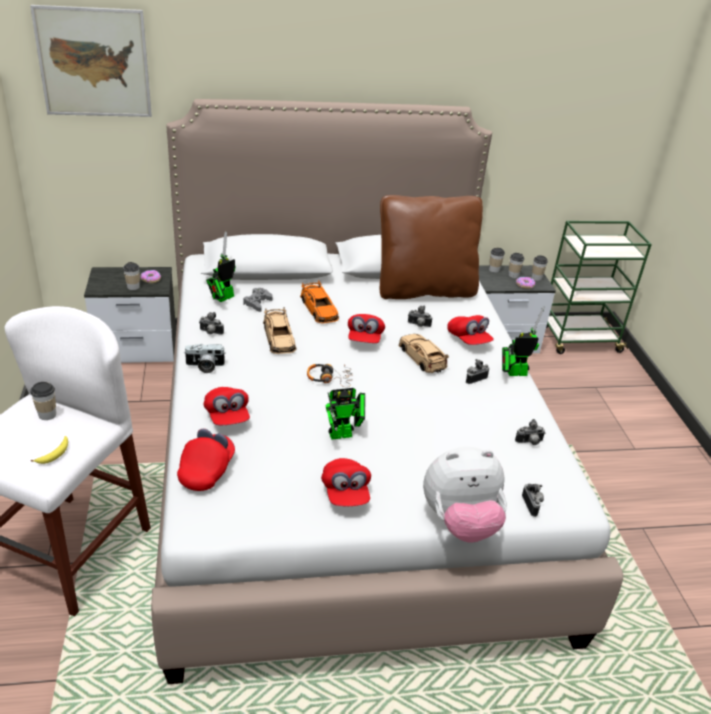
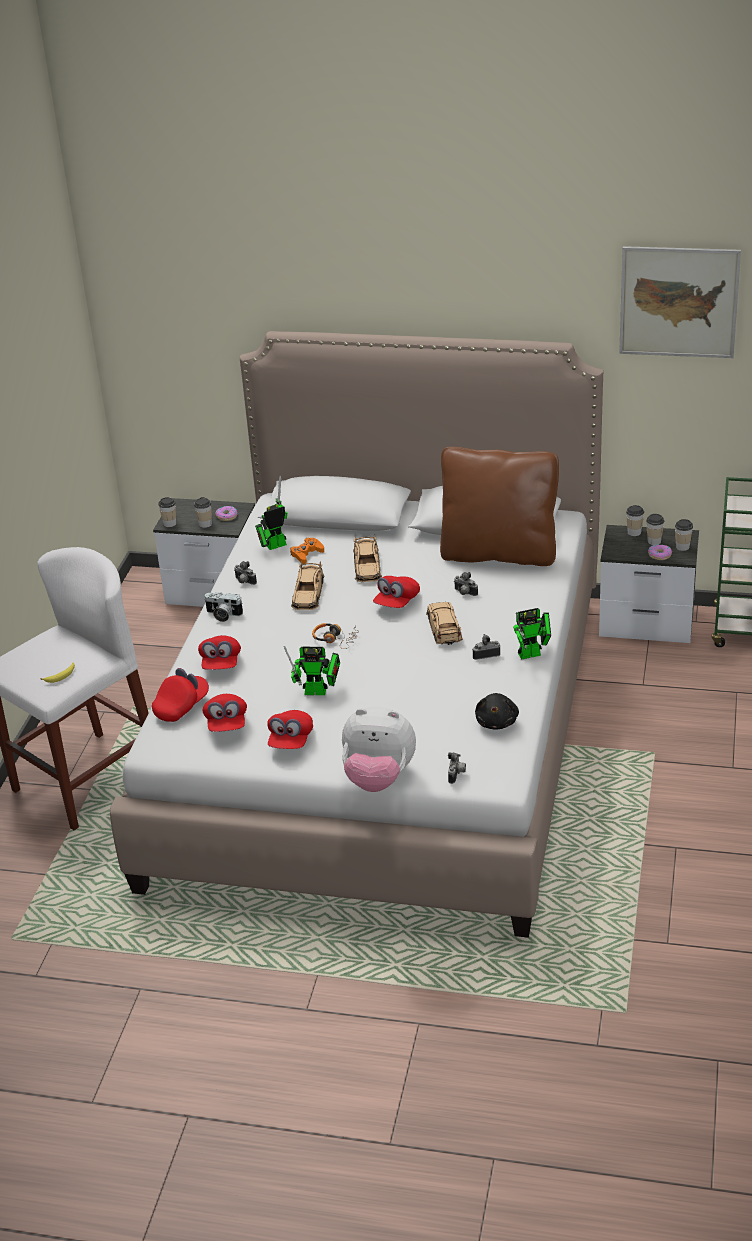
camera: 25 degrees right, 0 degrees up
picture [30,5,152,117] -> picture moved to [619,246,741,358]
cup [31,382,56,420] -> cup moved to [158,497,176,527]
grey game controller [243,288,273,312] -> orange game controller [290,538,324,564]
orange toy car [300,280,339,323] -> beige toy car [353,534,382,582]
red cap [447,315,494,345] -> red cap moved to [202,694,247,732]
toy robot [502,306,544,376] -> toy robot turned 150 degrees clockwise [513,608,551,659]
camera [515,419,545,445] -> black plush toy [475,693,519,730]

